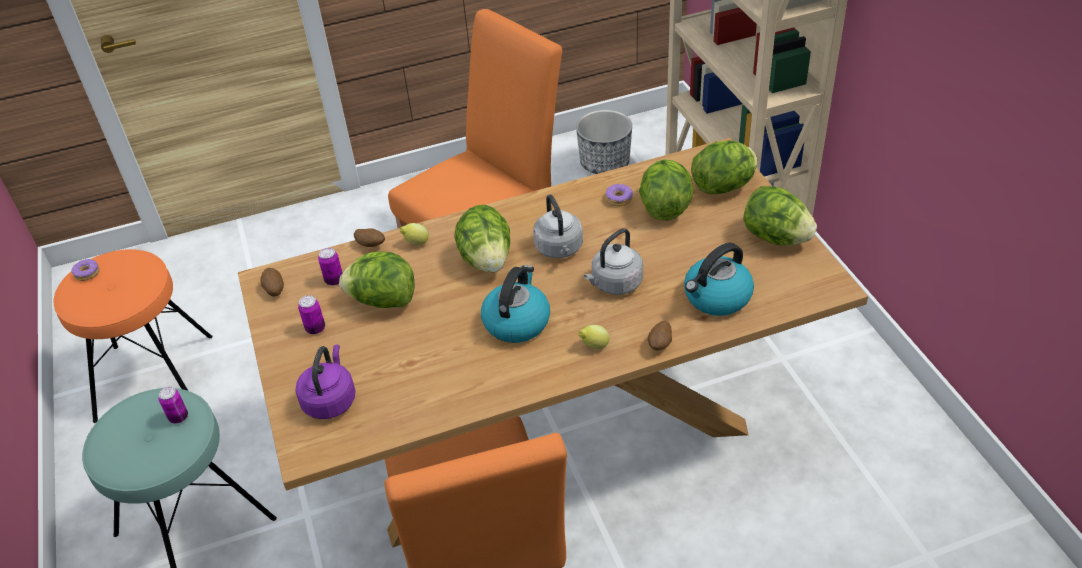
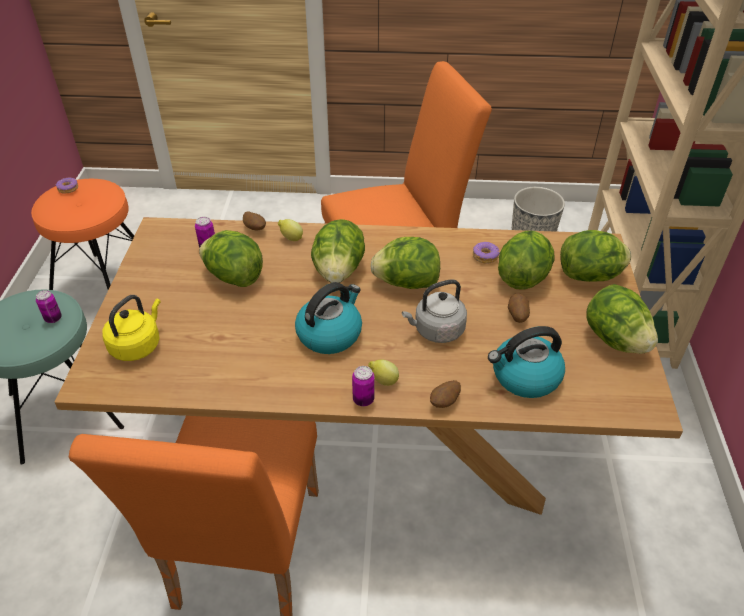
camera: 20 degrees right, 0 degrees up
potato [260,268,284,297] -> potato moved to [508,293,530,323]
purple kettle [295,344,356,419] -> yellow kettle [102,295,161,361]
can [298,295,325,334] -> can moved to [352,366,375,406]
grey kettle [533,194,583,258] -> lettuce [370,237,440,289]

